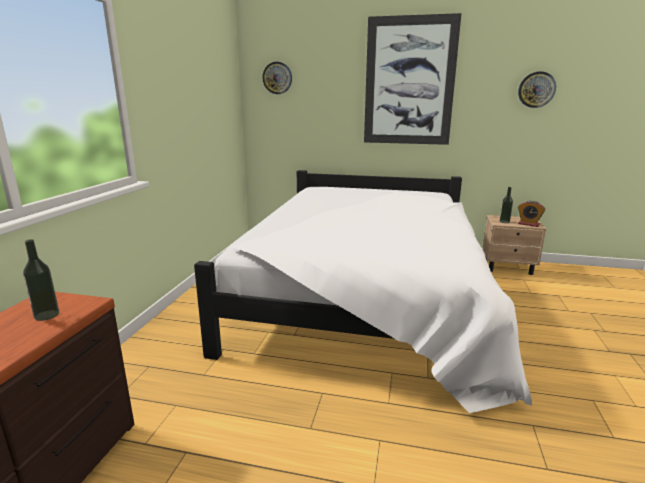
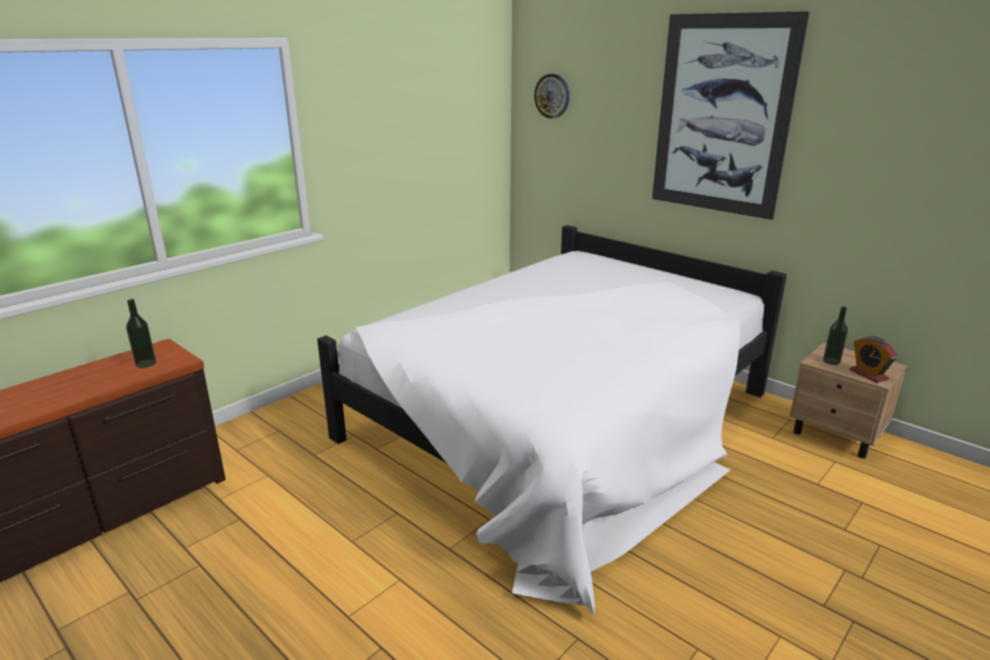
camera: 30 degrees right, 5 degrees up
wall clock [518,71,556,108] -> none

